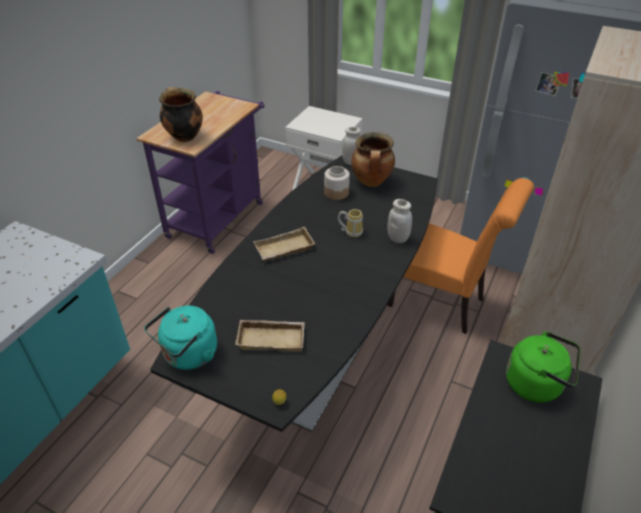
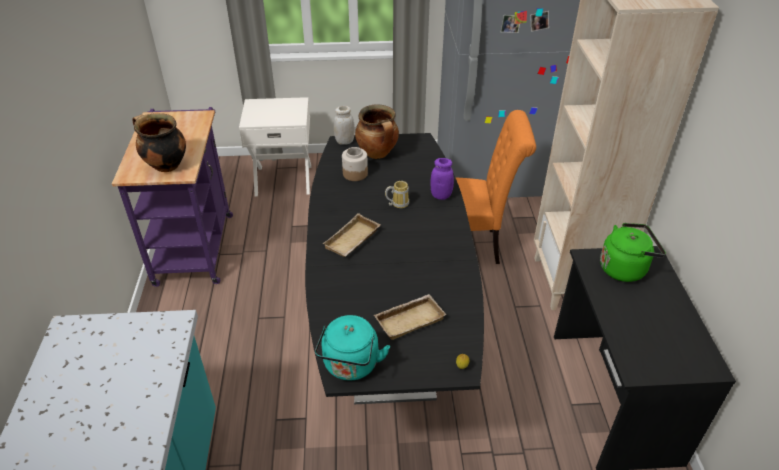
camera: 30 degrees left, 0 degrees up
white jar [387,199,412,243] -> purple jar [430,158,454,200]

